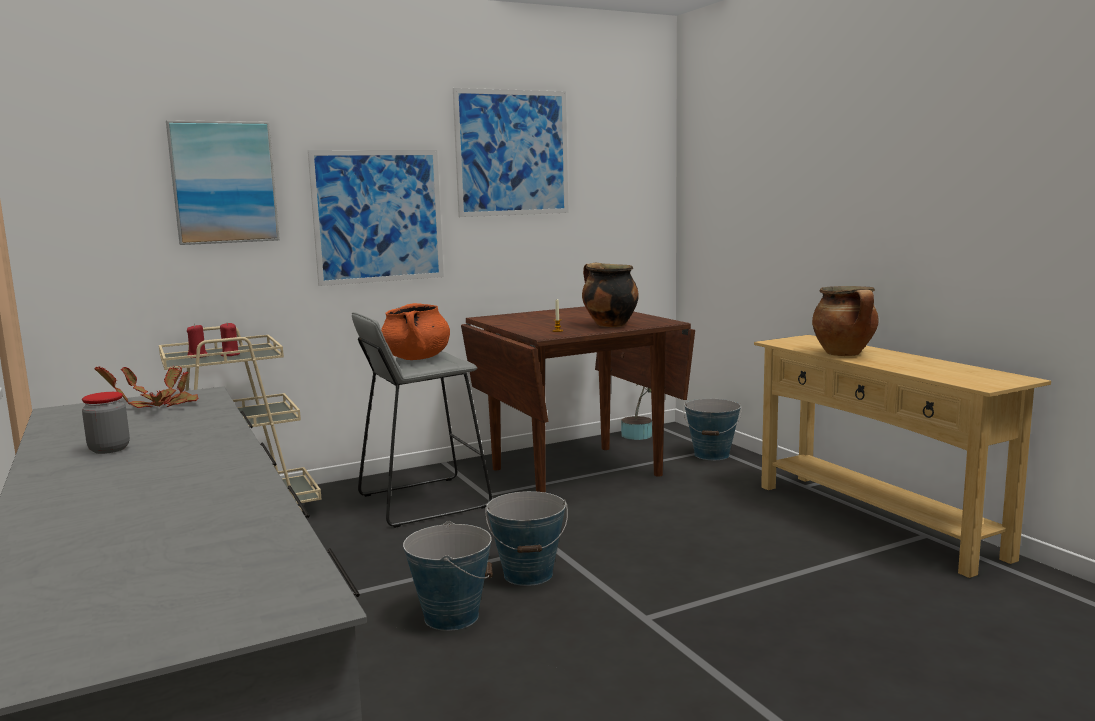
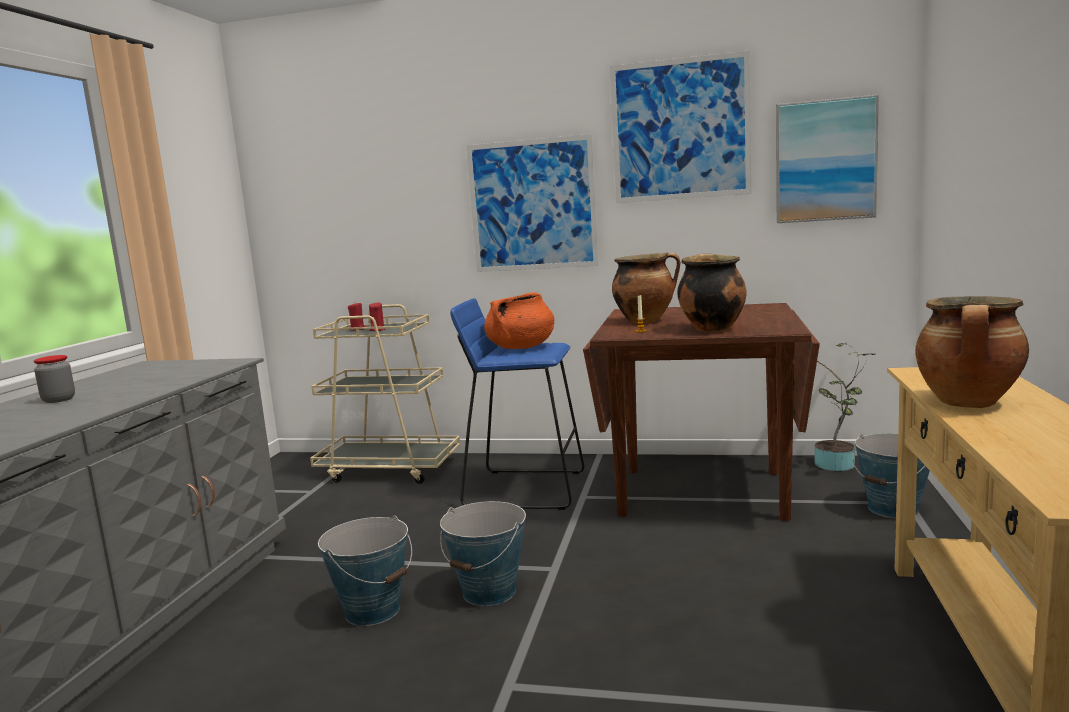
camera: 40 degrees right, 0 degrees up
potted plant [94,366,199,408] -> none
picture [166,120,280,245] -> picture moved to [776,94,879,223]
grey stool [352,312,492,528] -> blue stool [450,298,584,510]
none -> cooking pot [612,253,680,323]

